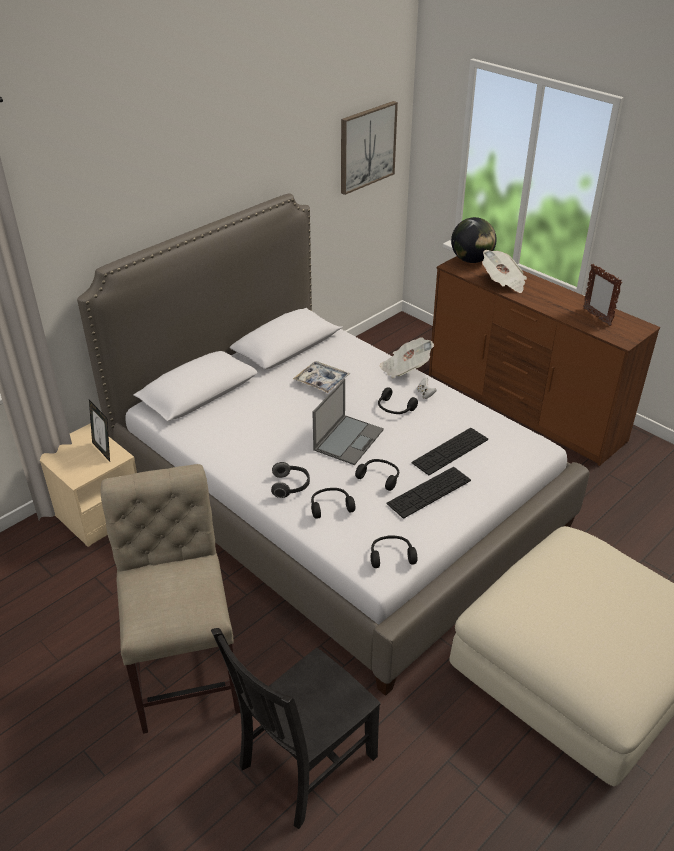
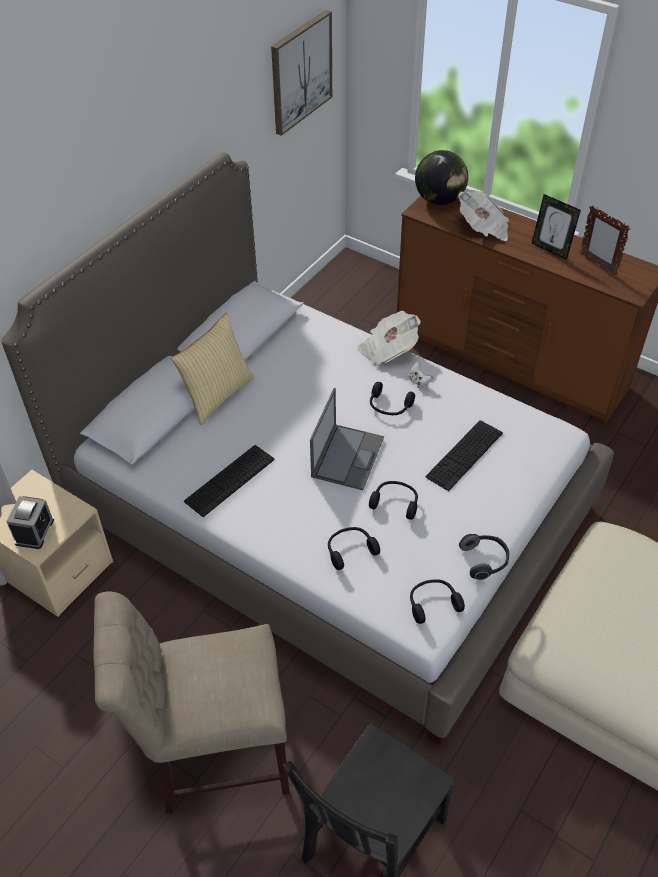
camera: 10 degrees left, 10 degrees up
picture frame [89,400,110,462] -> picture frame moved to [531,194,581,260]
beige chair [101,464,240,734] -> beige chair turned 75 degrees counterclockwise [94,591,290,814]
headphones [271,462,310,498] -> headphones moved to [459,534,509,580]
tray [293,361,350,393] -> none
keyboard [387,467,471,519] -> keyboard moved to [184,445,275,517]
none -> alarm clock [6,496,54,549]
none -> pillow [171,312,254,425]

